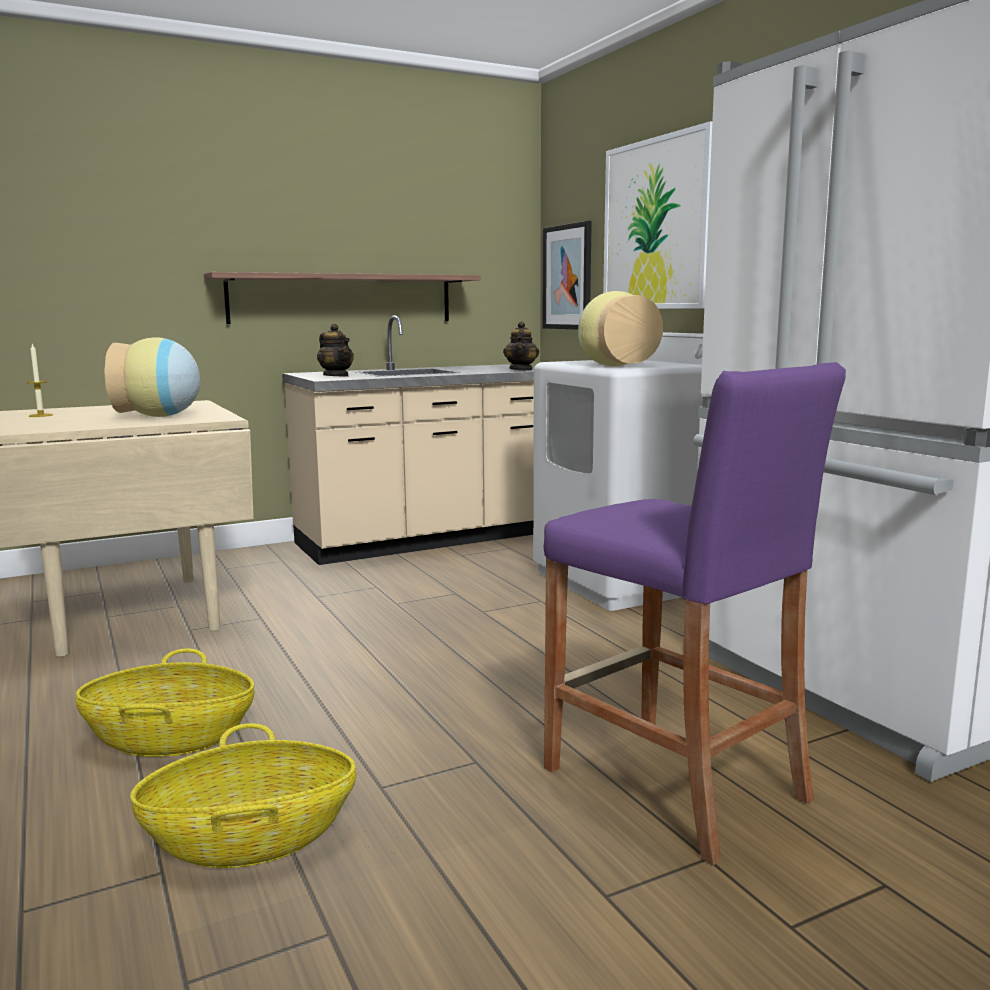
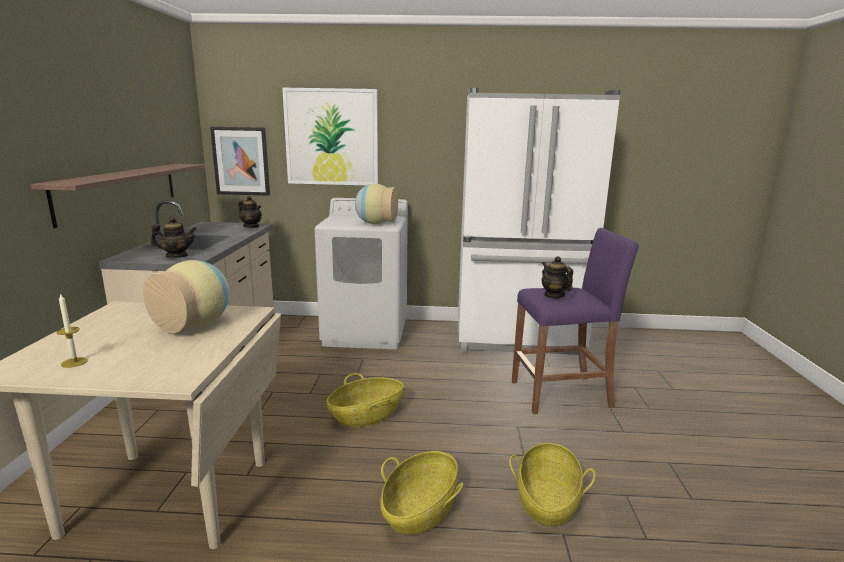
camera: 60 degrees left, 5 degrees up
none -> basket [326,373,404,427]
none -> teapot [542,256,573,298]

